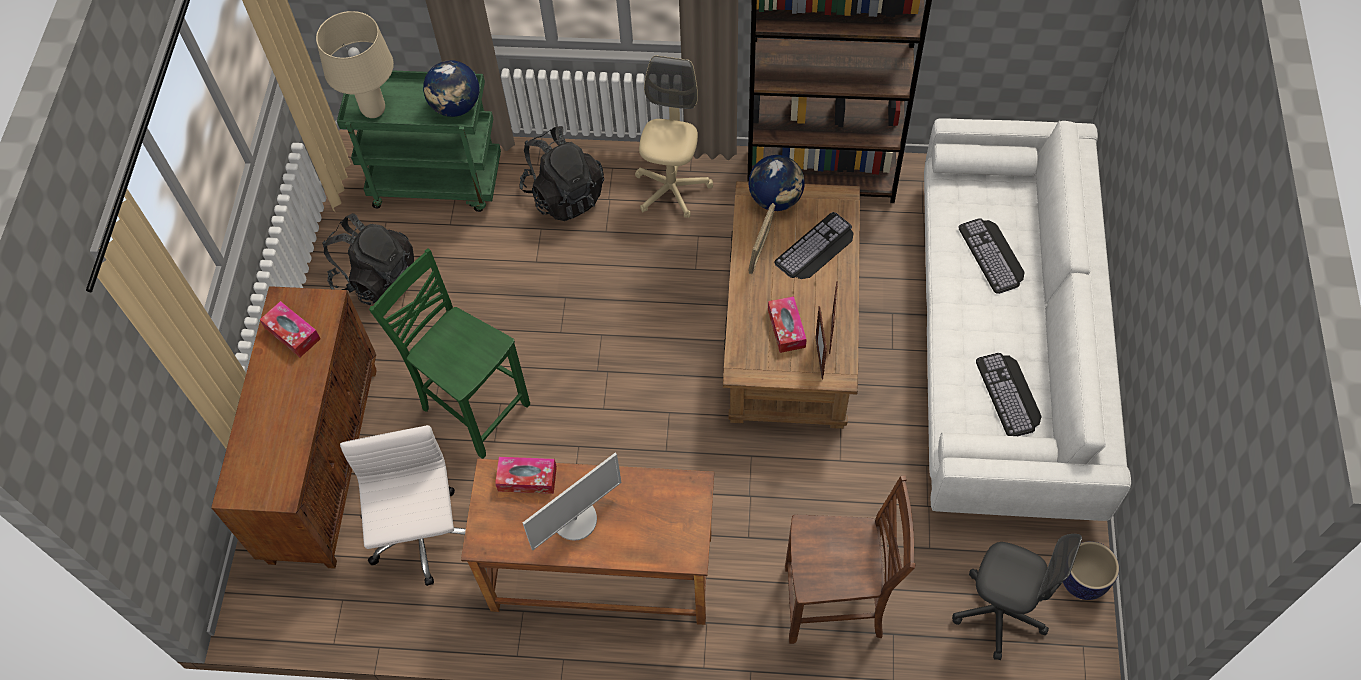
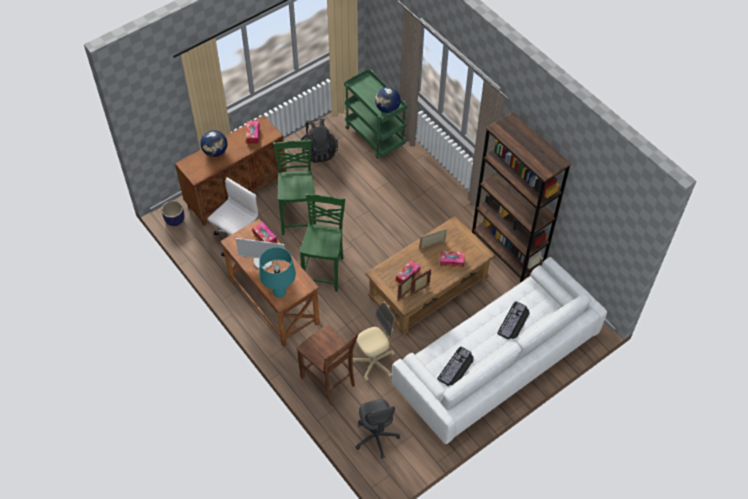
camera: 45 degrees right, 5 degrees down
beige table lamp [316,11,394,118] -> none
black backpack [519,126,604,221] -> none
beige office chair [635,56,713,218] -> beige office chair moved to [353,302,395,381]
globe [749,155,805,211] -> globe moved to [200,130,227,157]
keyboard [774,212,854,279] -> tissue box [440,251,465,267]
planter [1063,541,1119,600] -> planter moved to [161,201,185,226]
none -> turquoise table lamp [259,247,296,298]
none -> green chair [299,194,345,291]

